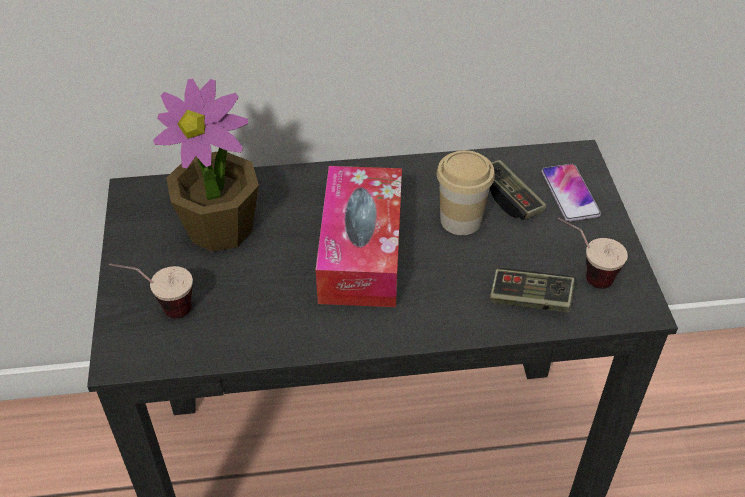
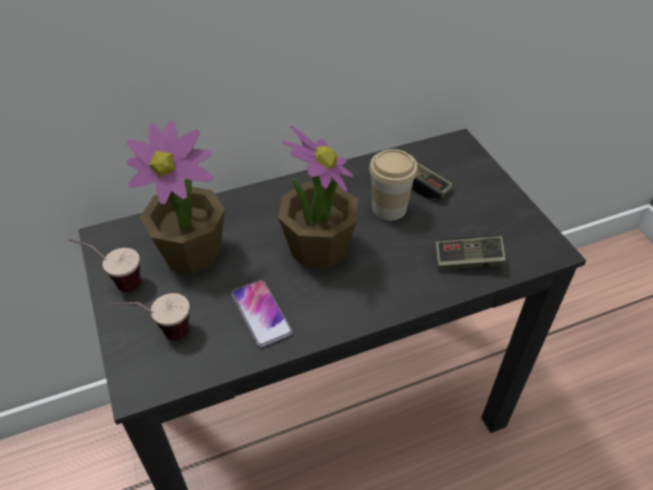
camera: 15 degrees left, 0 degrees up
tissue box [316,166,402,307] -> potted plant [278,126,358,269]
phone [541,164,601,222] -> phone moved to [232,280,292,347]
cup [558,217,628,289] -> cup moved to [68,239,141,292]

